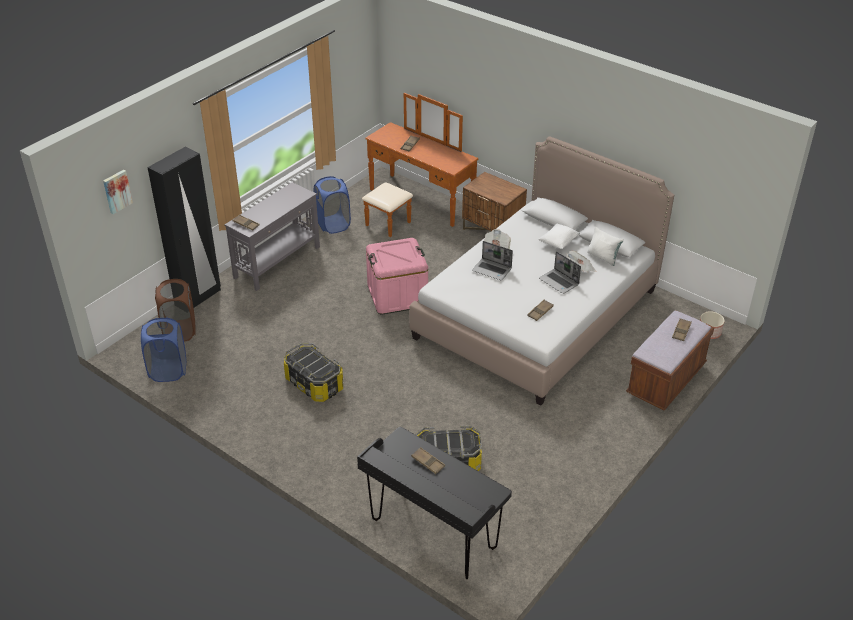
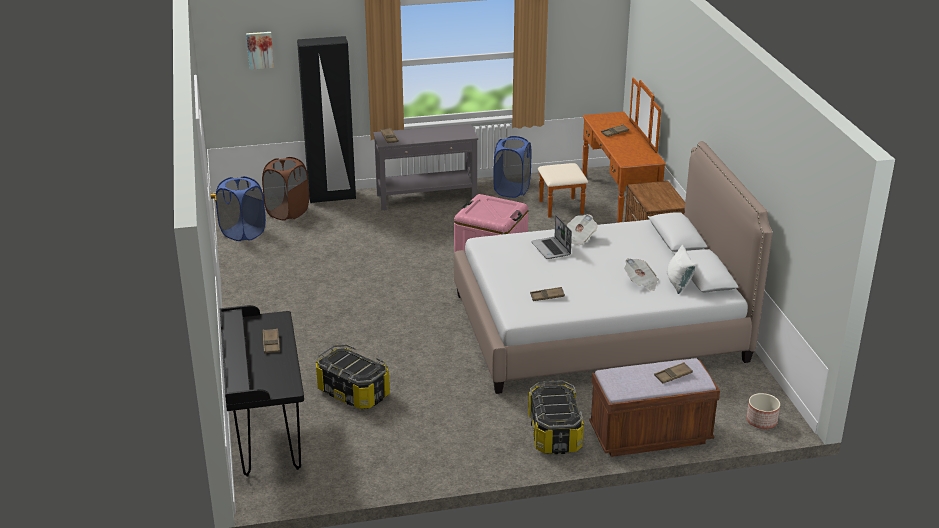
camera: 40 degrees right, 10 degrees down
storage box [284,343,344,402] -> storage box moved to [528,380,584,455]
white pillow [539,224,580,249] -> none
laptop [539,251,581,294] -> none

